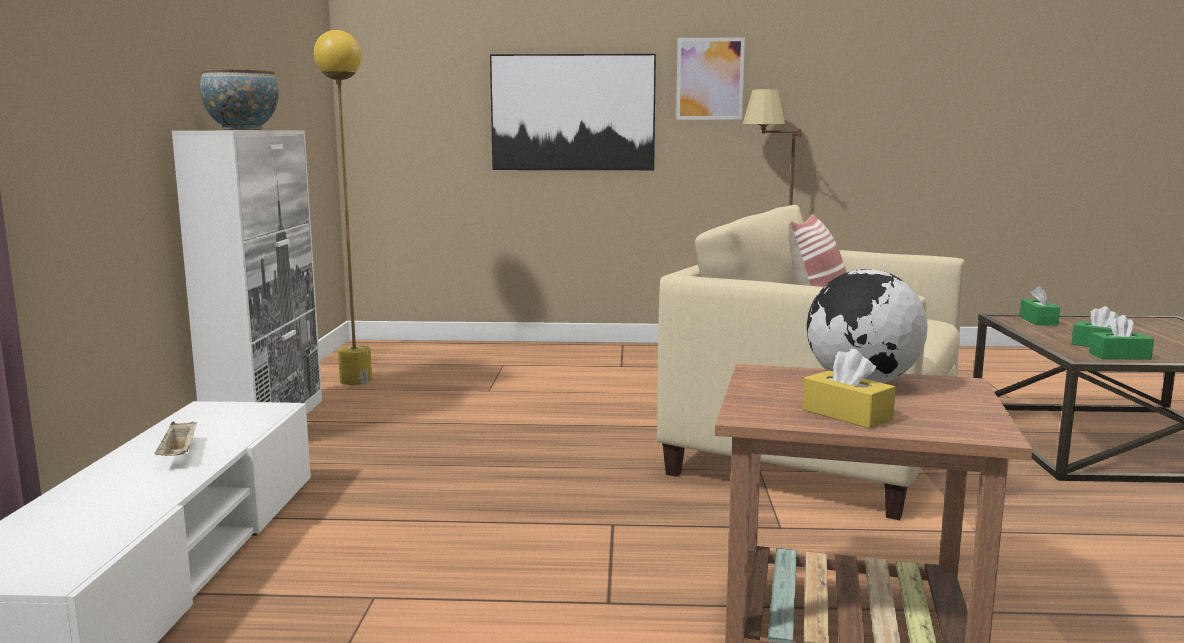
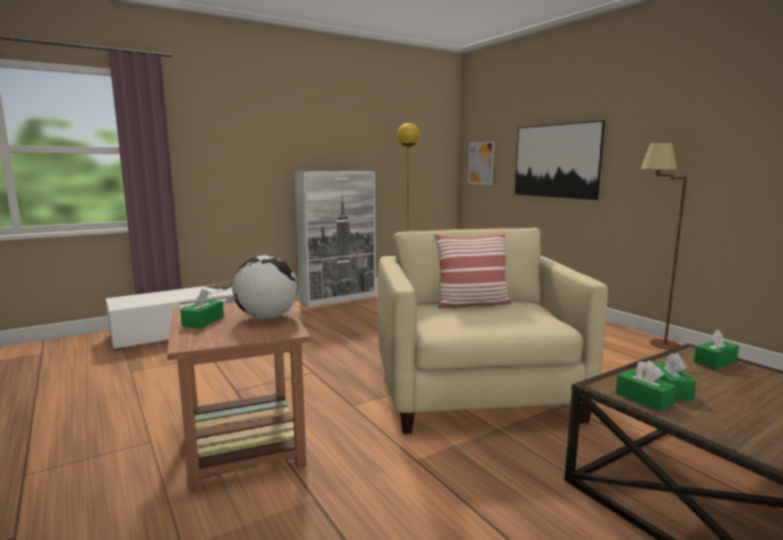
camera: 55 degrees right, 0 degrees up
bowl [200,69,279,130] -> none
picture [676,38,745,120] -> picture moved to [468,141,494,185]
yellow tissue box [803,348,896,429] -> green tissue box [180,289,224,329]

